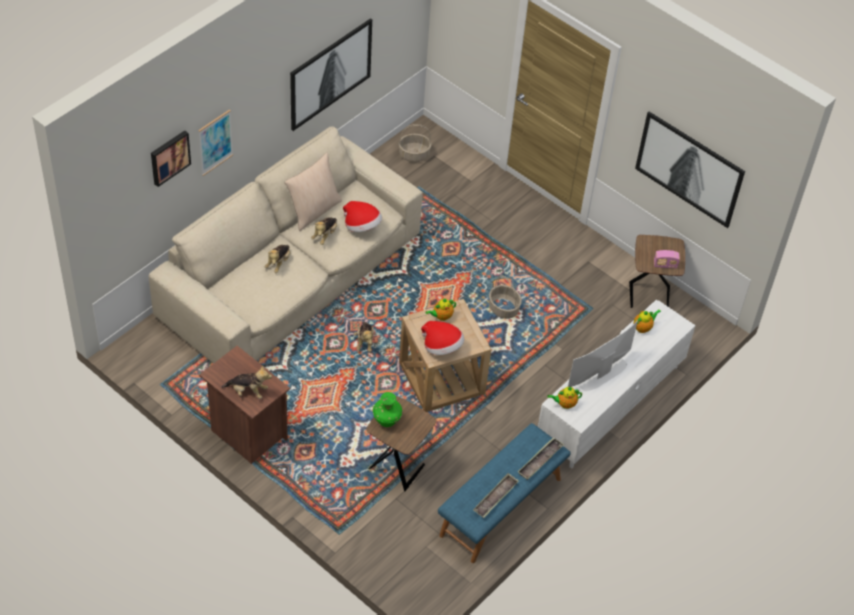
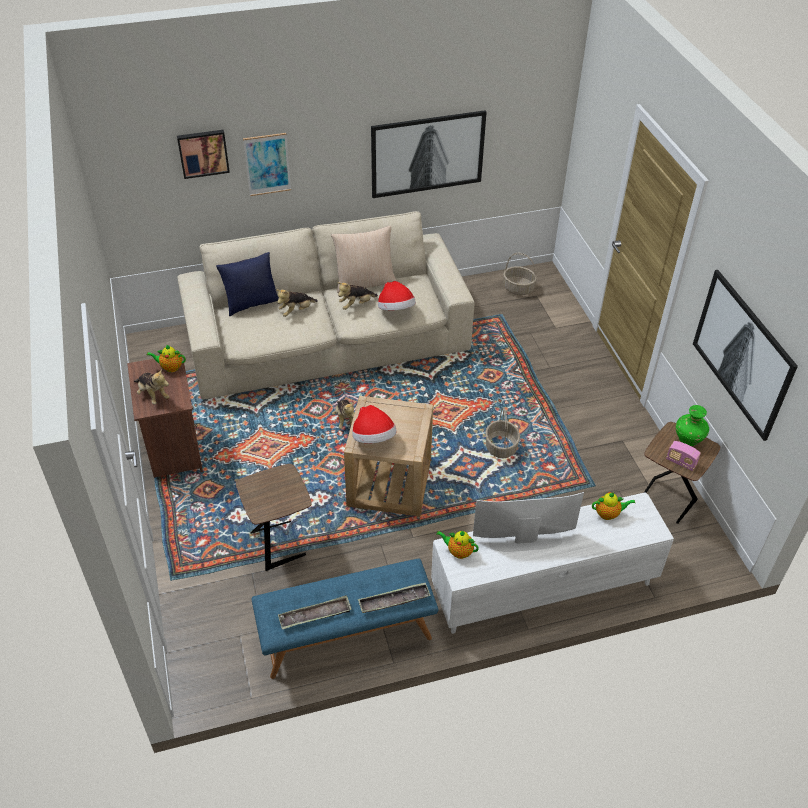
camera: 35 degrees right, 5 degrees down
plush toy [354,322,374,352] -> plush toy turned 45 degrees counterclockwise [332,399,354,429]
green vase [373,392,402,427] -> green vase moved to [676,405,709,446]
teapot [425,298,456,321] -> teapot moved to [147,345,186,372]
none -> blue pillow [216,252,279,316]

